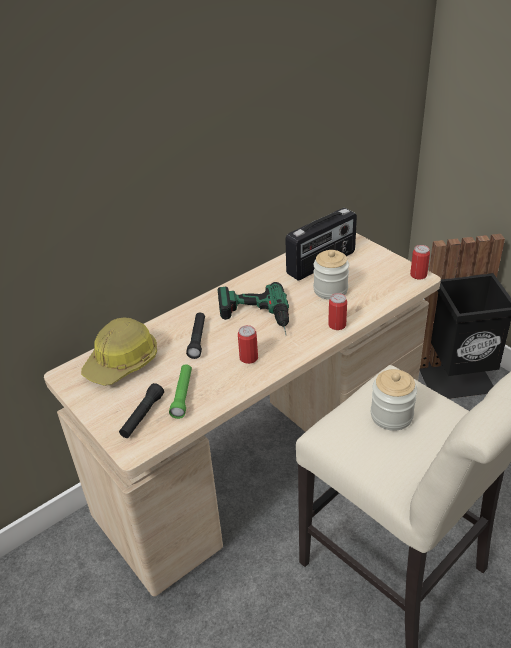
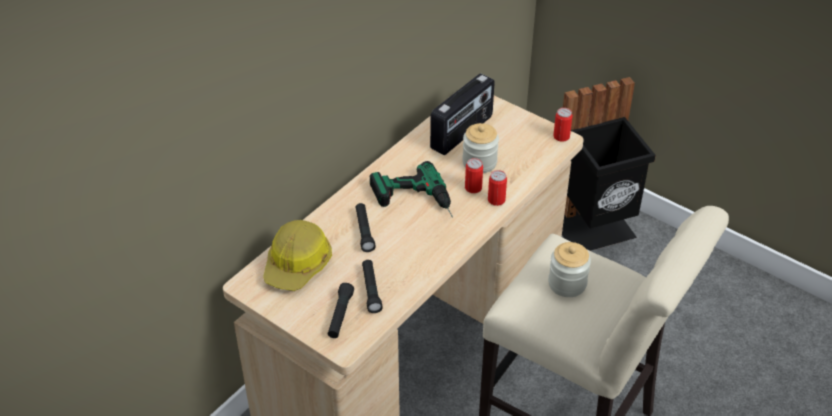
camera: 15 degrees left, 5 degrees up
green flashlight [169,364,192,419] -> black flashlight [362,260,383,313]
can [238,325,258,364] -> can moved to [465,158,483,193]

